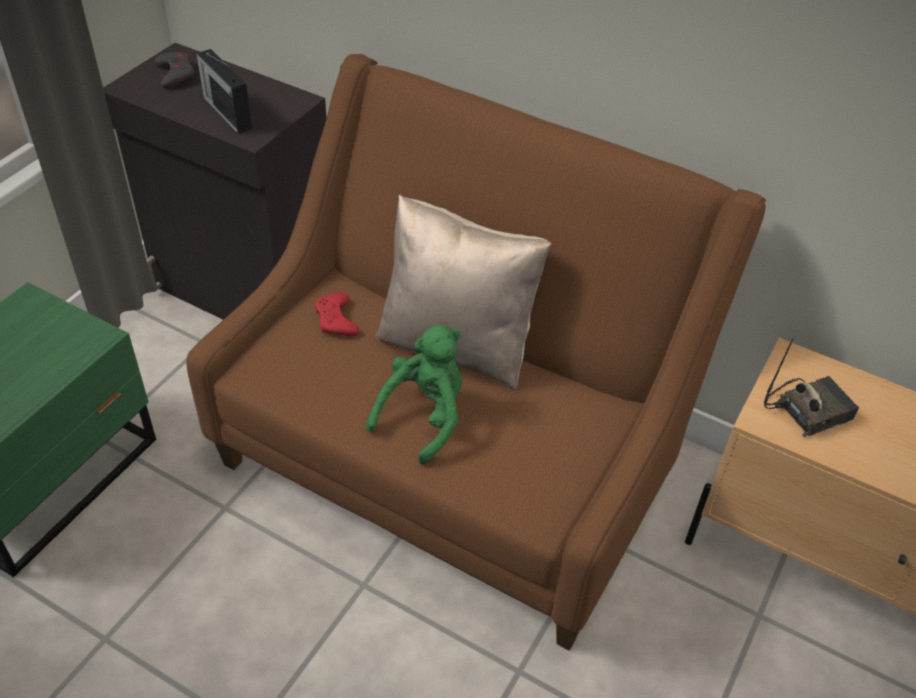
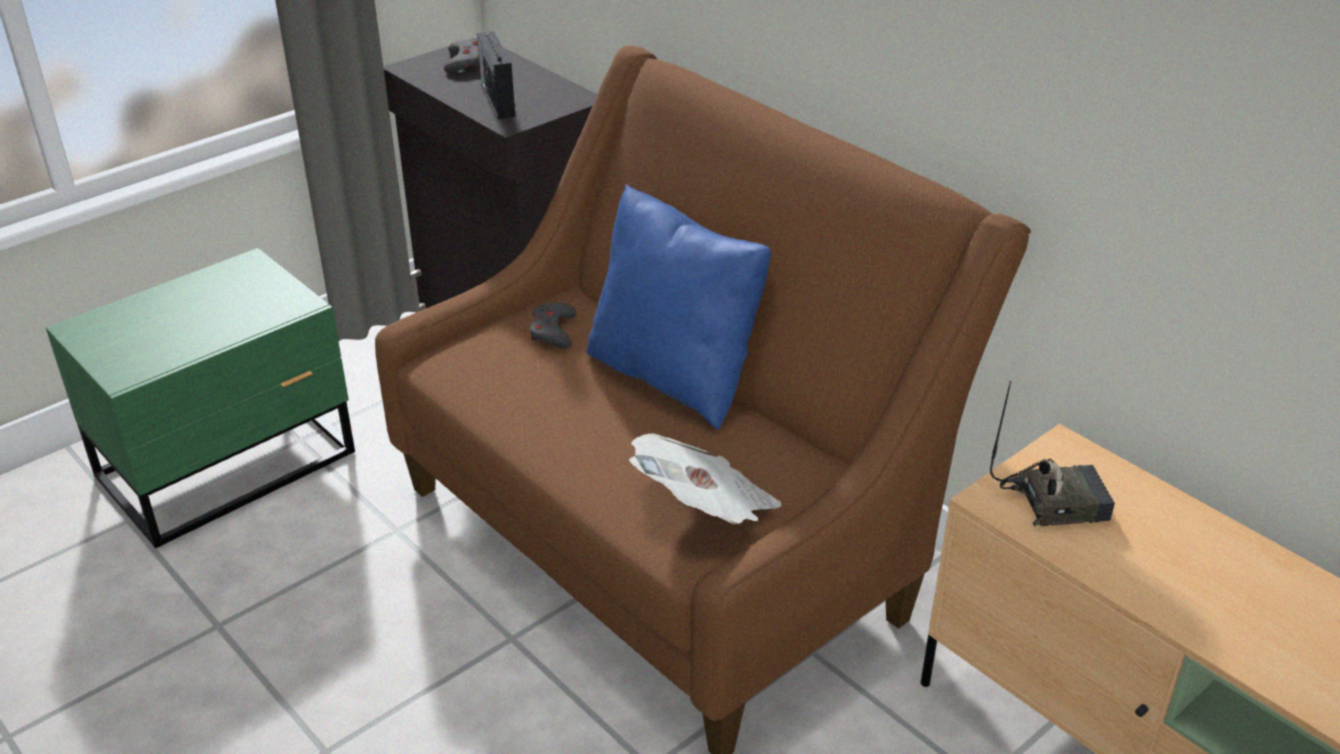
camera: 20 degrees right, 10 degrees down
red game controller [315,292,359,337] -> grey game controller [529,303,576,349]
green plush toy [366,325,462,465] -> none
beige pillow [375,194,551,391] -> blue pillow [587,184,771,430]
none -> newspaper [629,433,782,525]

